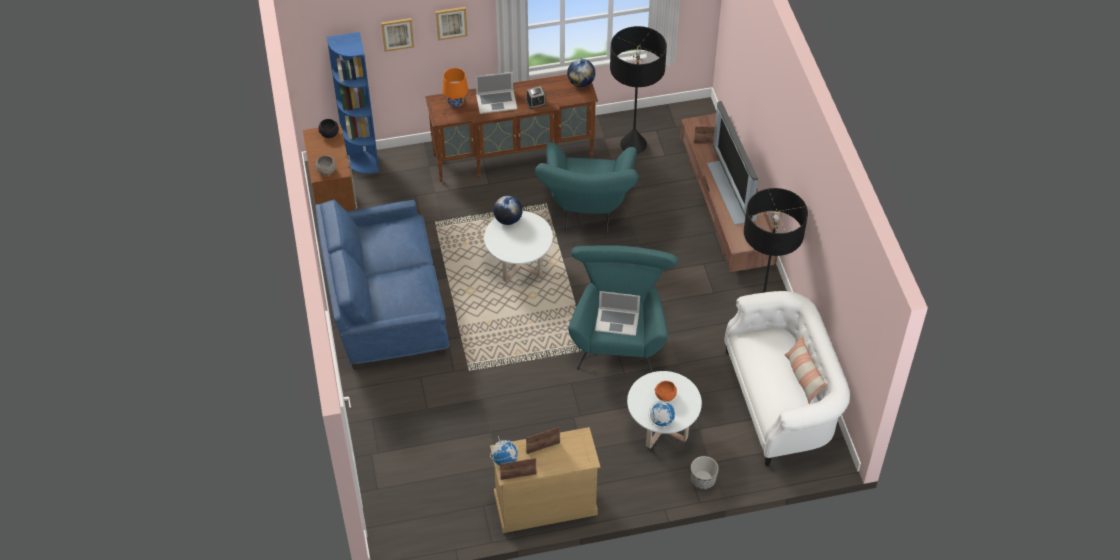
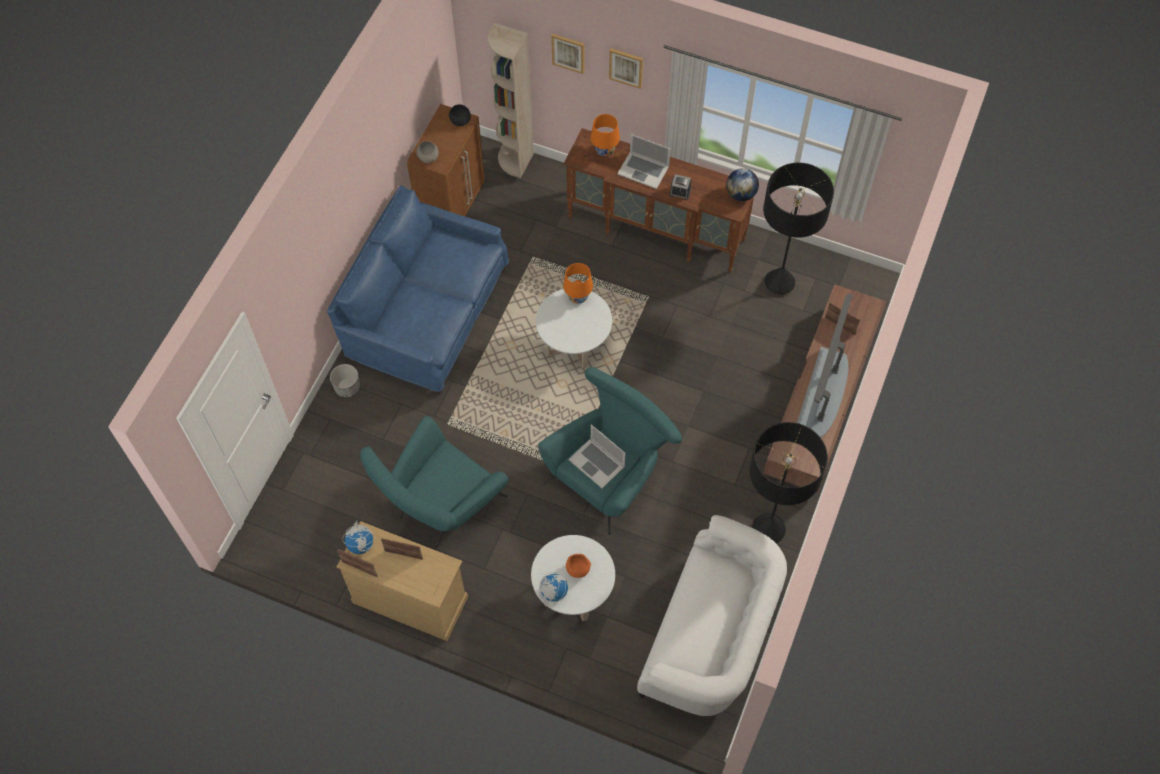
camera: 35 degrees right, 10 degrees up
blue bookcase [327,32,379,174] -> beige bookcase [488,23,534,178]
globe [493,196,523,225] -> orange table lamp [563,263,593,304]
turquoise armchair [535,142,638,235] -> turquoise armchair moved to [360,416,508,548]
planter [691,456,719,490] -> planter moved to [330,364,360,398]
pillow [784,335,827,404] -> none

